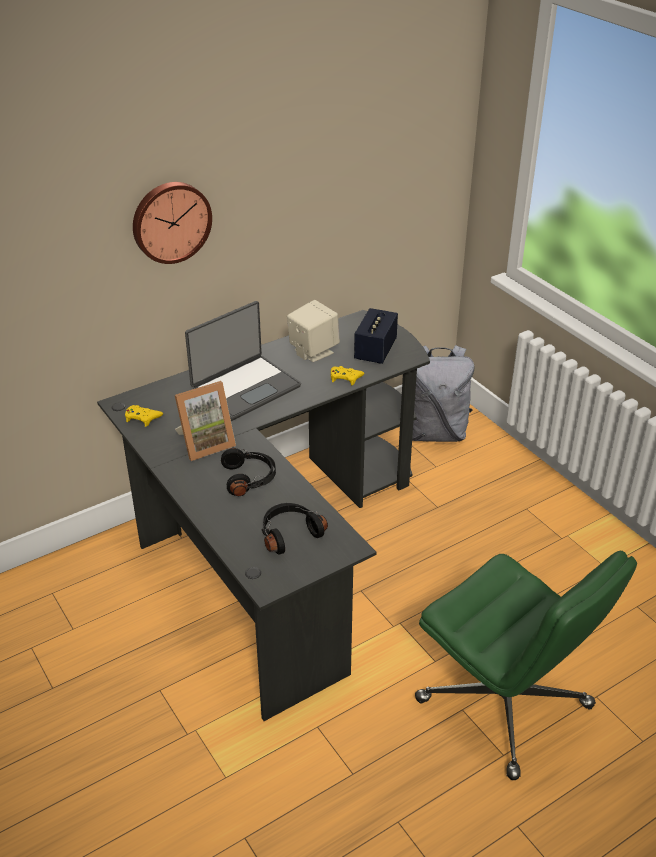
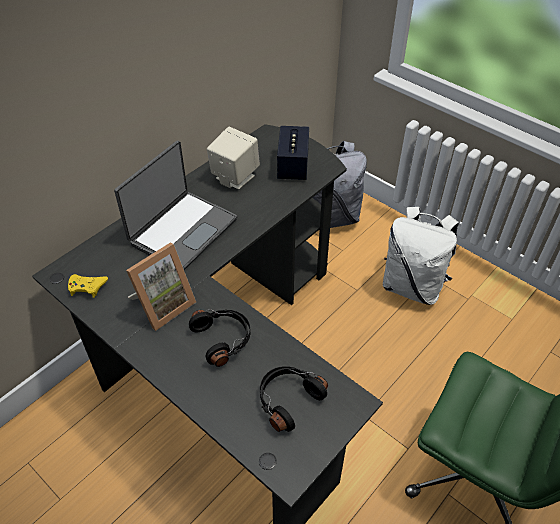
camera: 15 degrees left, 10 degrees up
wall clock [133,182,212,264] -> none
yellow game controller [331,366,364,386] -> none
none -> white backpack [383,207,459,305]

